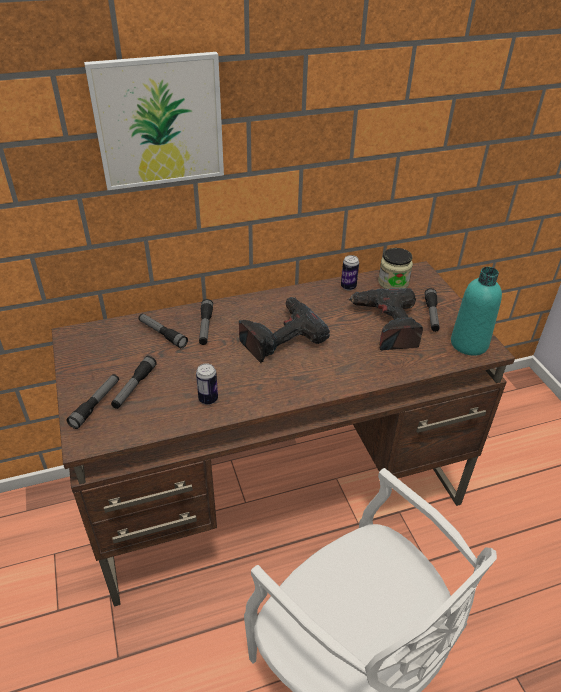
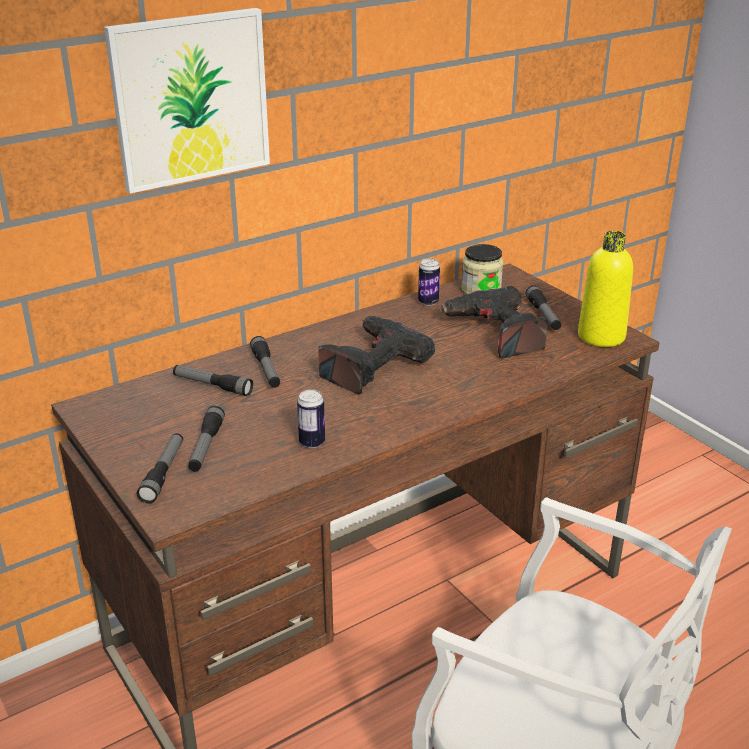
camera: 15 degrees left, 10 degrees down
turquoise bottle [451,267,502,356] -> yellow bottle [578,231,633,347]

